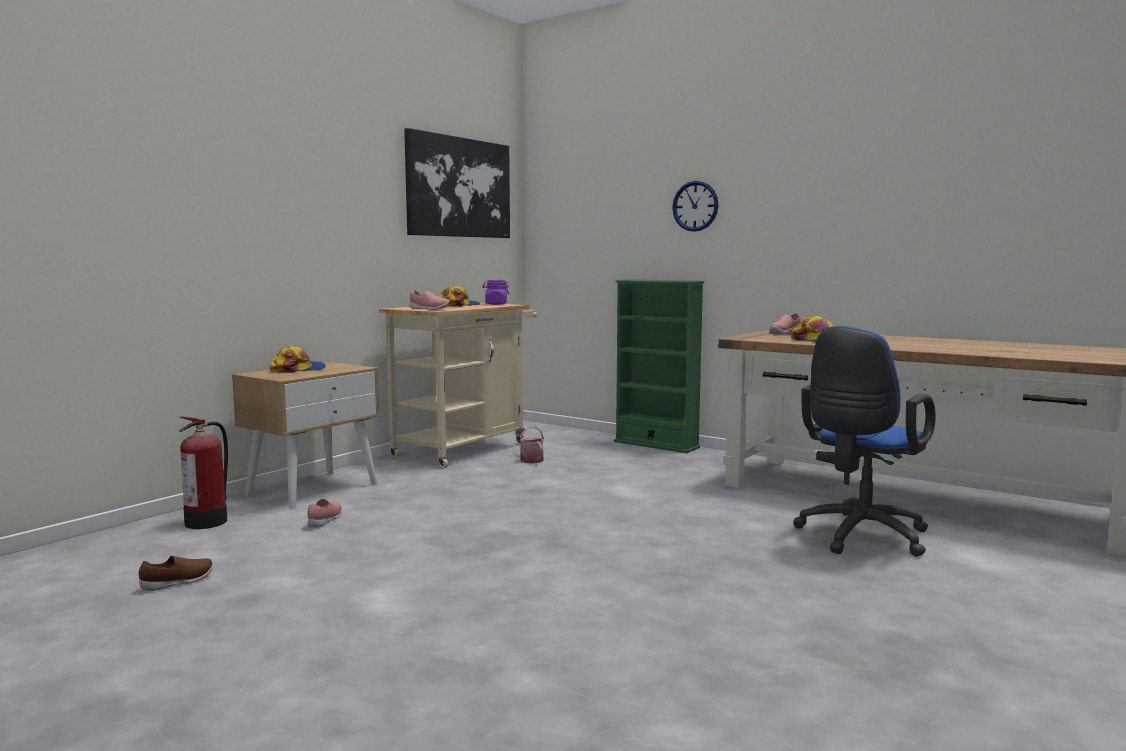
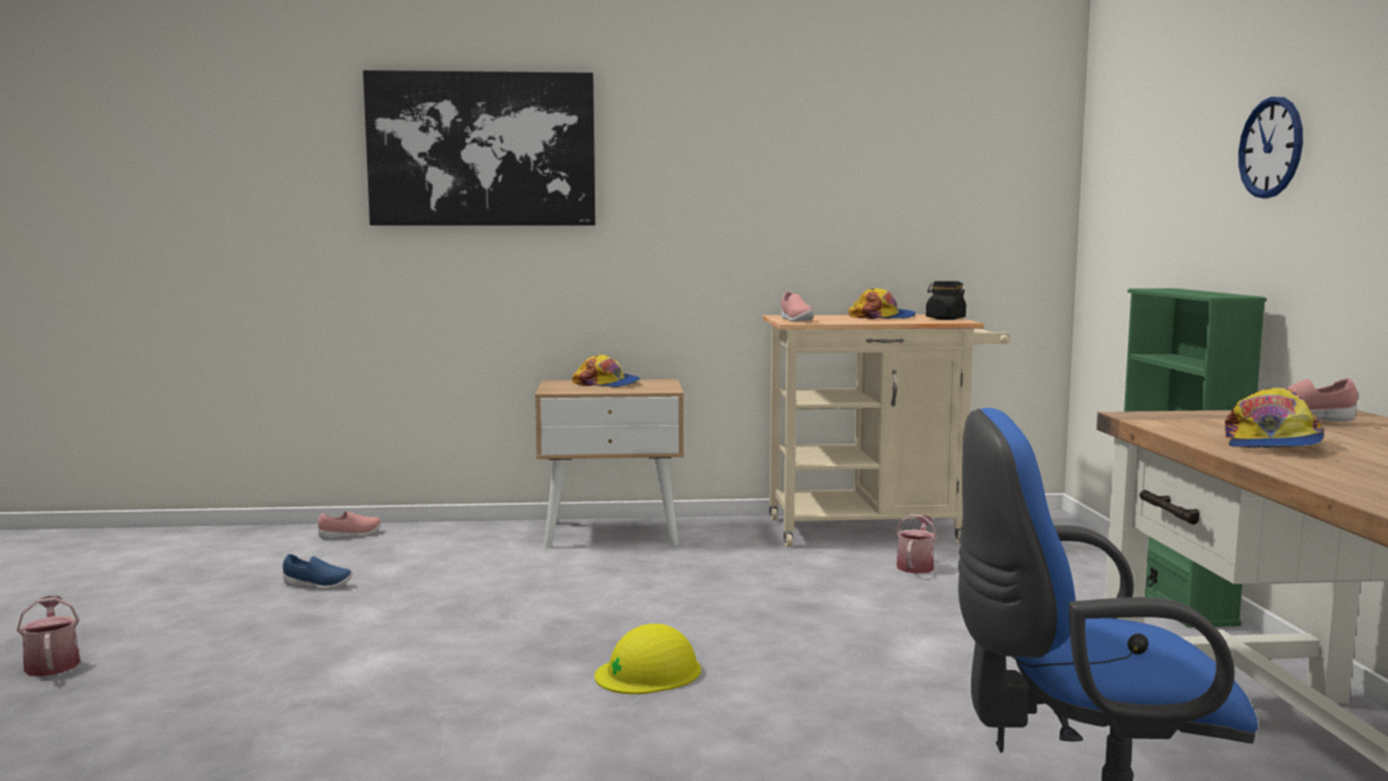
camera: 50 degrees right, 0 degrees up
brown shoe [139,556,213,591] -> blue shoe [283,554,352,590]
fire extinguisher [179,416,228,529] -> none
pink shoe [307,499,342,528] -> pink shoe moved to [318,511,381,540]
picture [404,128,510,238] -> picture moved to [363,70,596,226]
purple jar [482,280,509,305] -> black jar [926,281,966,320]
none -> watering can [17,596,80,676]
none -> yellow hard hat [594,624,701,694]

